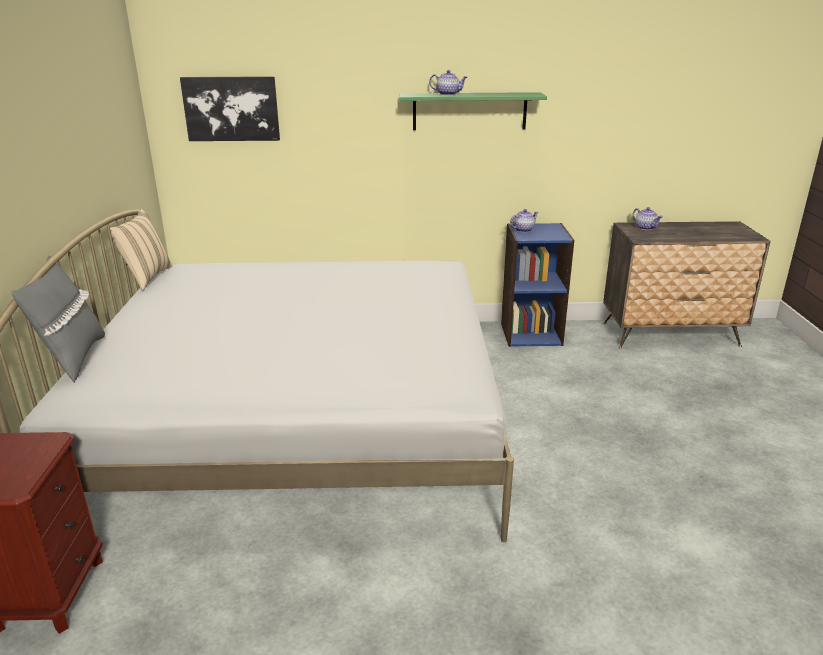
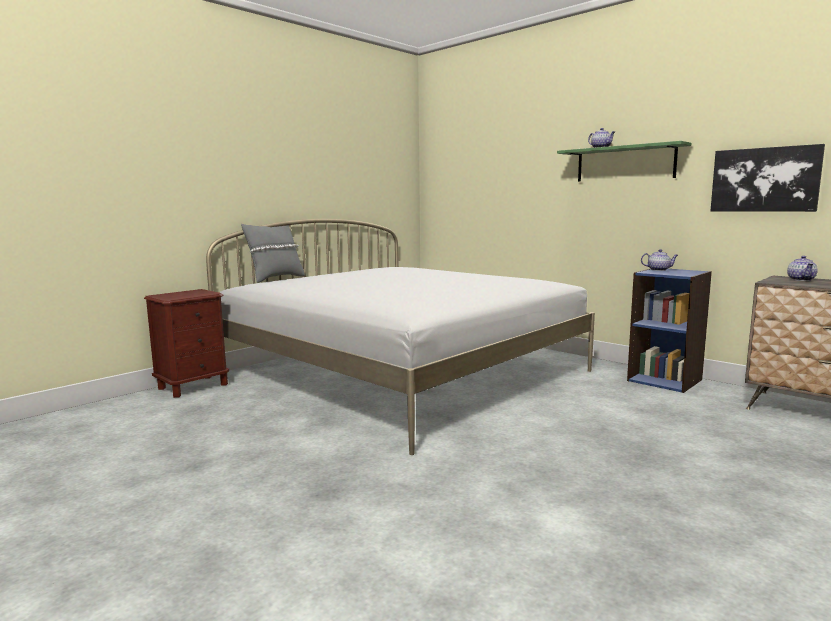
camera: 45 degrees right, 15 degrees down
beige pillow [110,209,173,290] -> none
picture [180,76,280,141] -> picture moved to [711,144,825,212]

